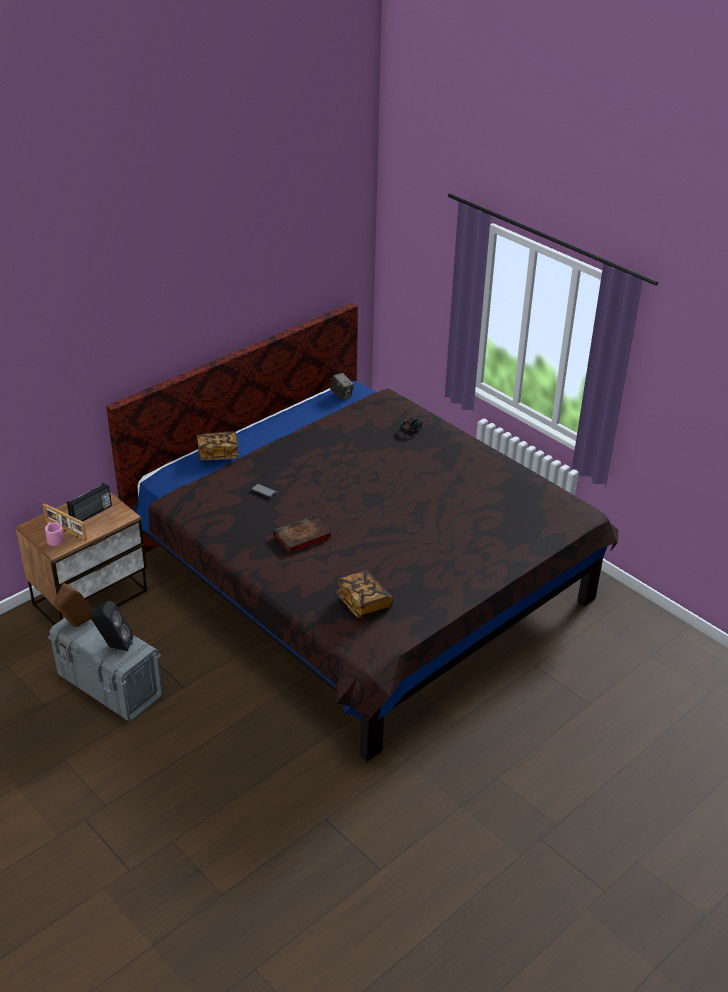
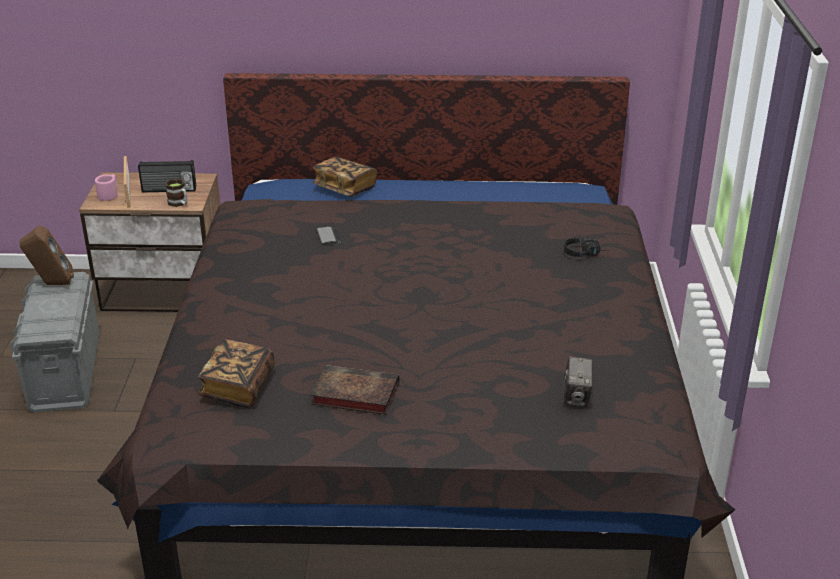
camera: 45 degrees right, 5 degrees down
black speaker [90,601,133,651] -> none
book [273,515,332,554] -> book moved to [310,365,399,415]
camera [330,373,354,400] -> camera moved to [564,357,593,407]
none -> mug [165,178,187,207]

